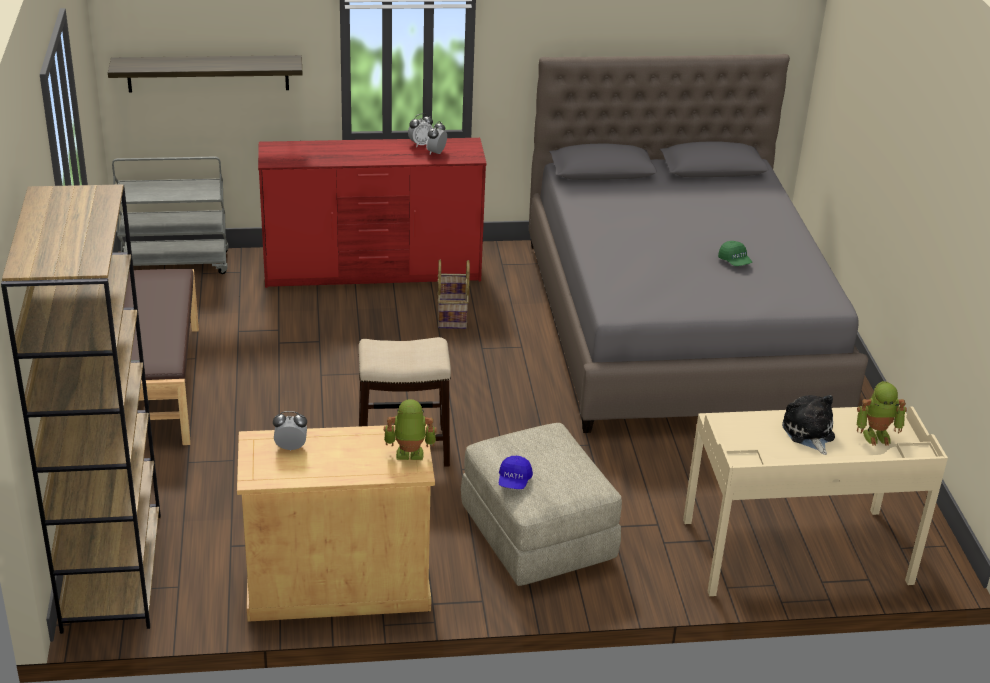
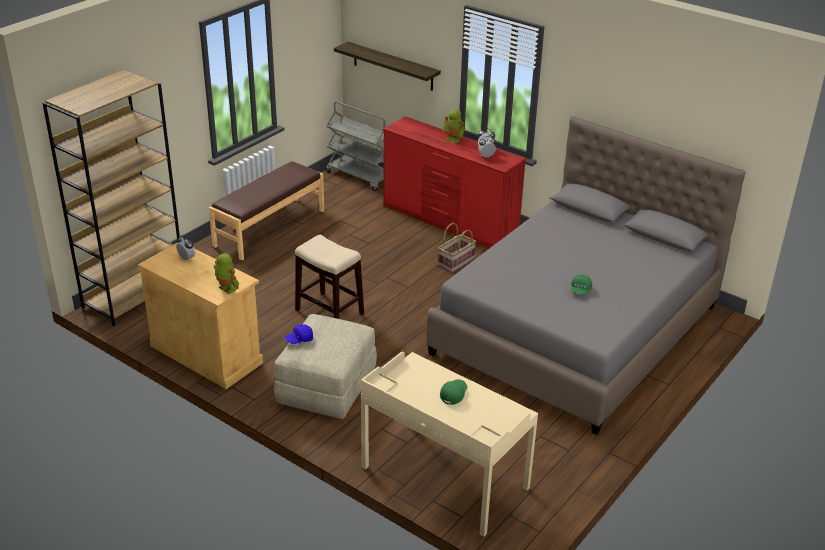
camera: 45 degrees right, 0 degrees up
plush toy [782,395,835,455] -> green cap [440,379,467,405]
toy robot [856,381,907,446] -> toy robot moved to [443,110,465,144]

